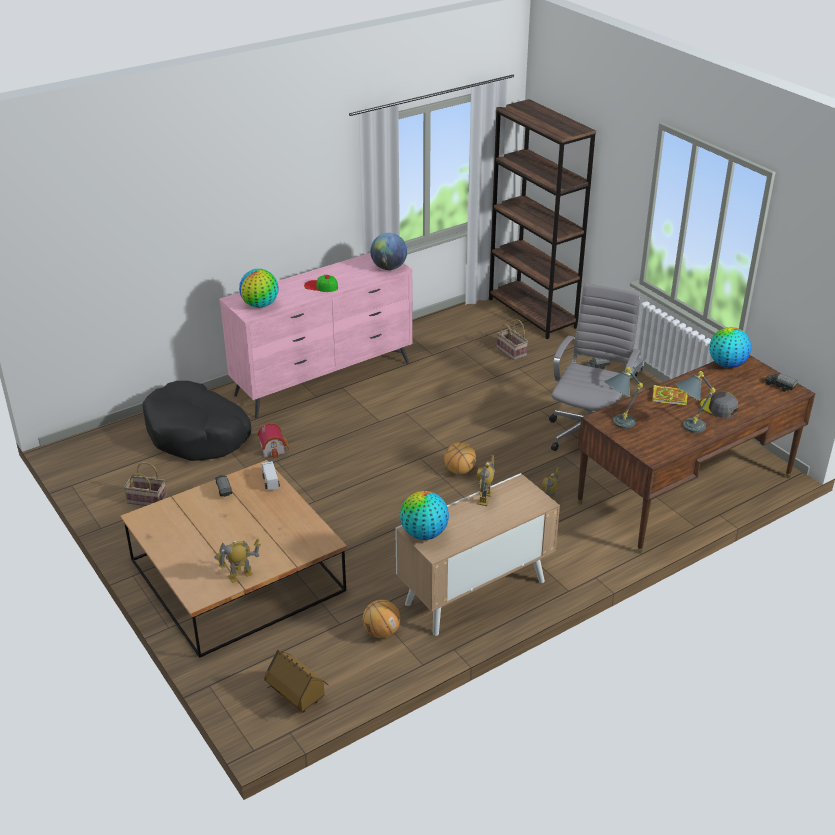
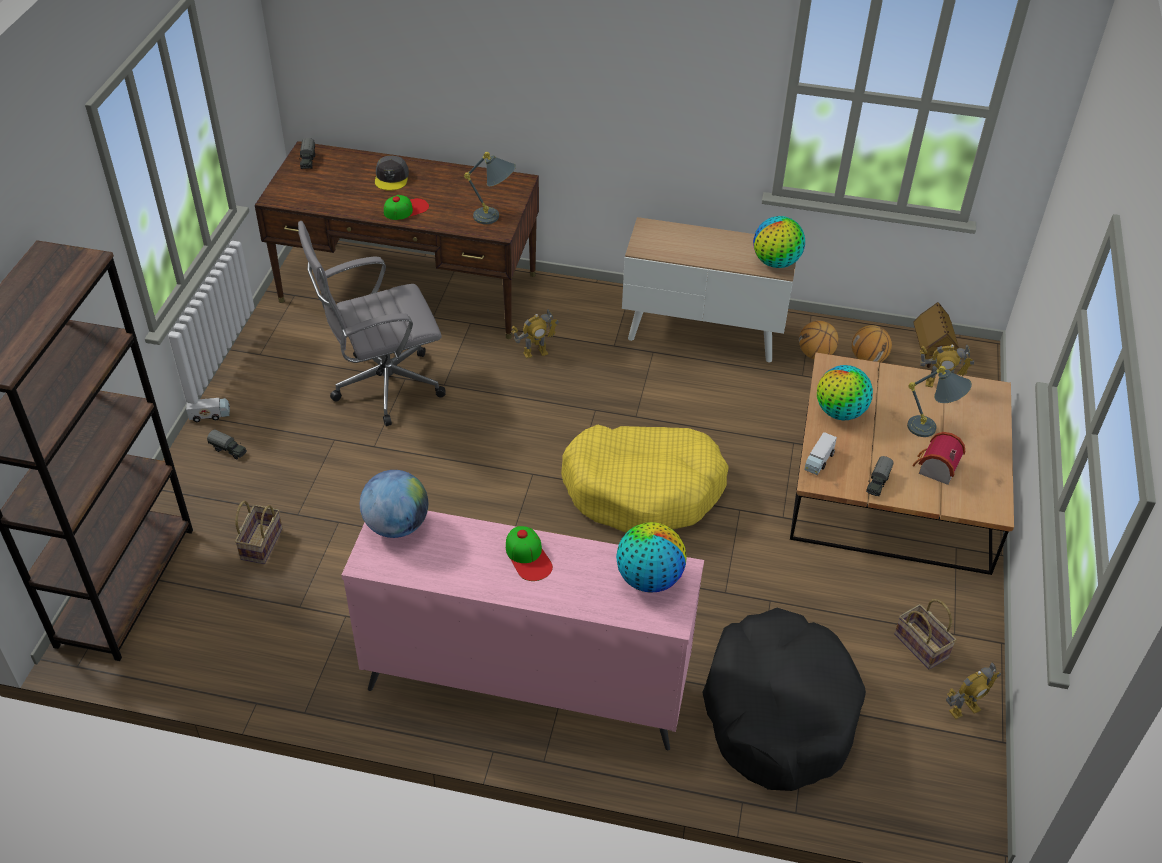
camera: 135 degrees left, 10 degrees up
toy house [258,423,290,459] -> toy house moved to [912,432,966,485]
basketball [444,442,476,474] -> basketball moved to [852,325,892,363]
toy robot [476,455,495,506] -> toy robot moved to [946,662,1001,719]
book [652,385,687,405] -> cap [384,195,429,220]
grey table lamp [675,371,716,433] -> grey table lamp moved to [907,366,972,437]
globe [709,327,751,368] -> globe moved to [817,365,873,420]
none -> yellow dog bed [561,425,729,533]

